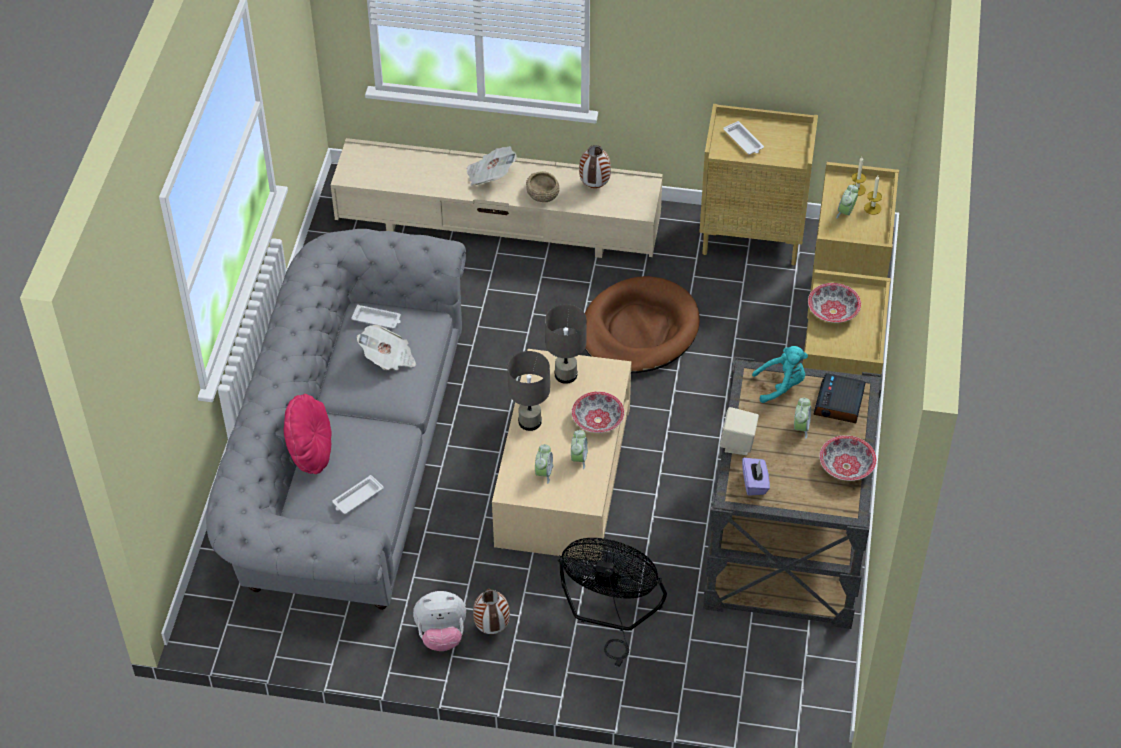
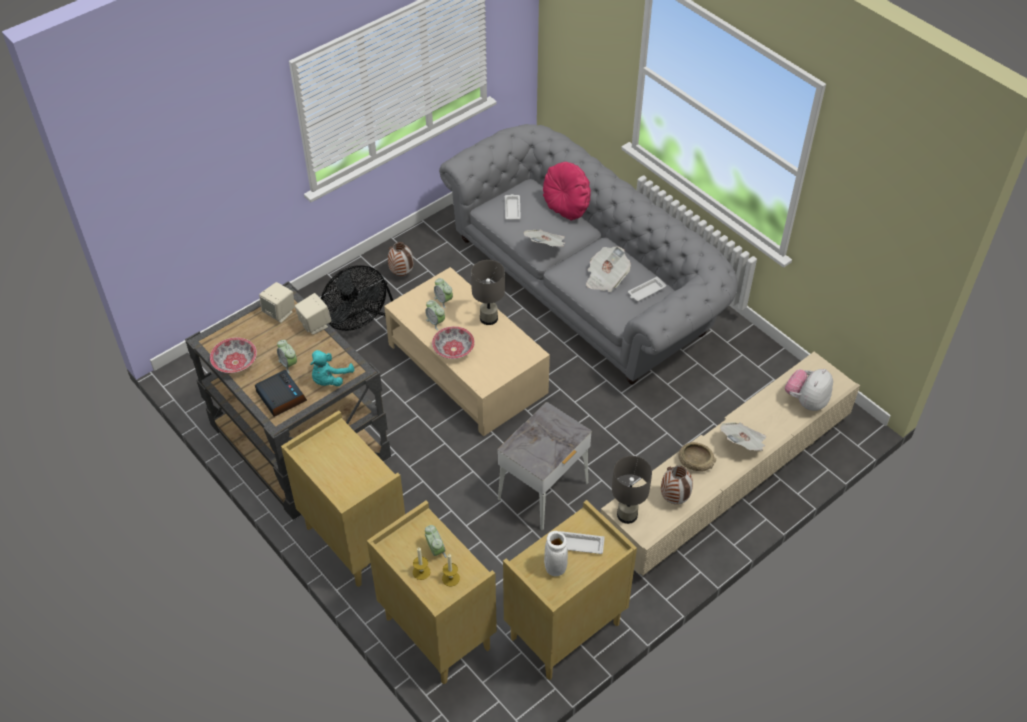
camera: 130 degrees right, 0 degrees up
plush toy [413,591,466,651] -> plush toy moved to [785,369,833,411]
grey table lamp [545,304,587,384] -> grey table lamp moved to [612,456,652,524]
brown dog bed [585,276,700,373] -> side table [498,402,592,530]
purple tissue box [742,458,770,496] -> beige speaker [259,282,295,323]
bowl [808,283,861,323] -> none
none -> newspaper [524,230,565,247]
none -> white vase [544,531,568,576]

